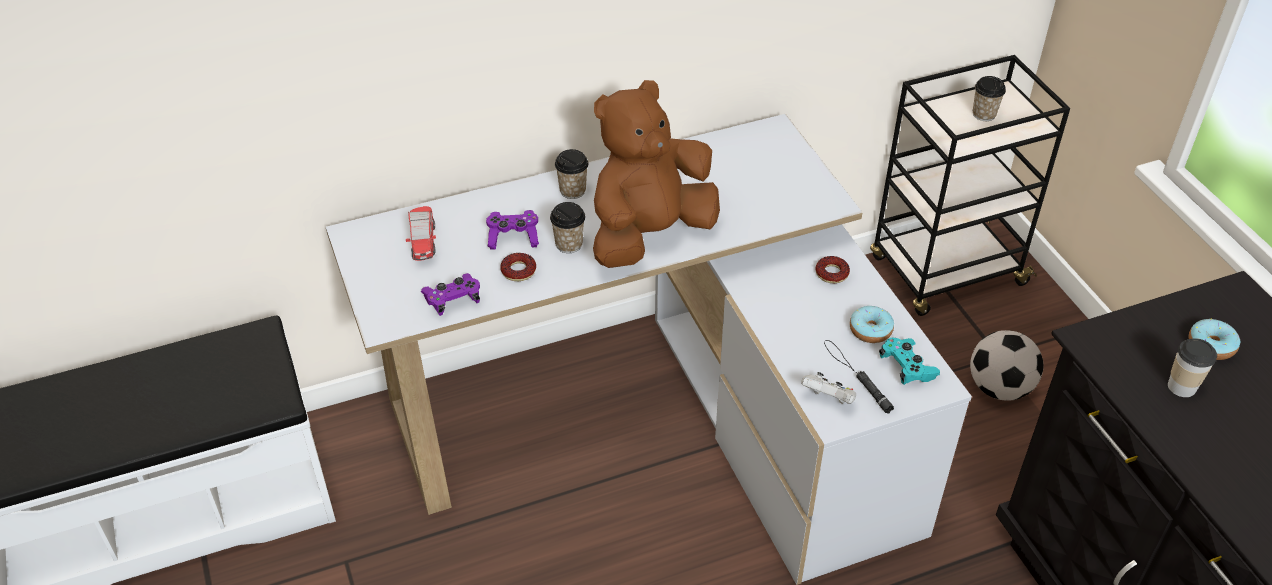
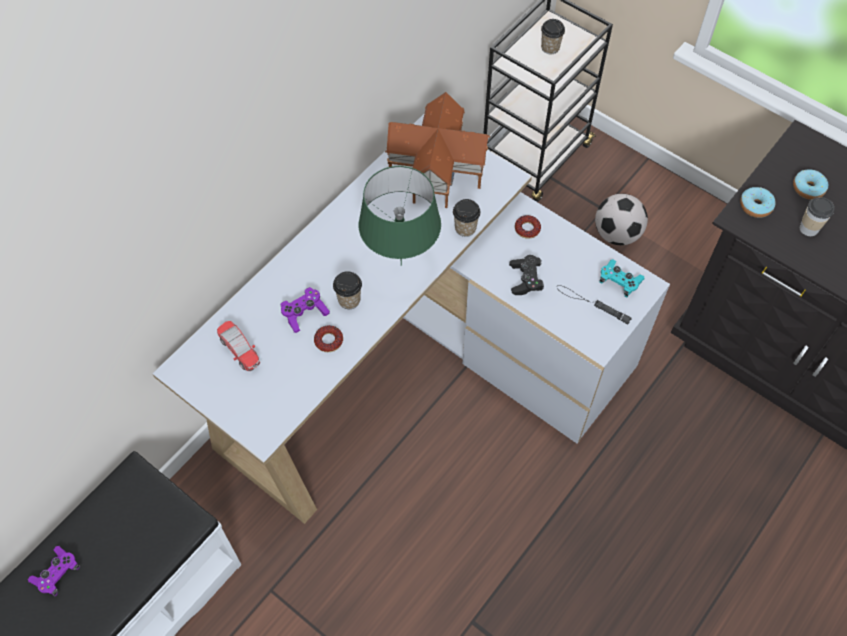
camera: 30 degrees left, 15 degrees up
purple game controller [421,273,480,316] -> purple game controller moved to [28,546,80,596]
cup [555,149,589,199] -> cup moved to [453,199,481,237]
brown plush toy [593,80,720,268] -> green table lamp [359,166,441,266]
white game controller [801,372,856,404] -> none
donut [850,306,894,343] -> donut moved to [740,187,776,218]
none -> toy house [385,92,490,208]
none -> black game controller [509,255,544,295]

